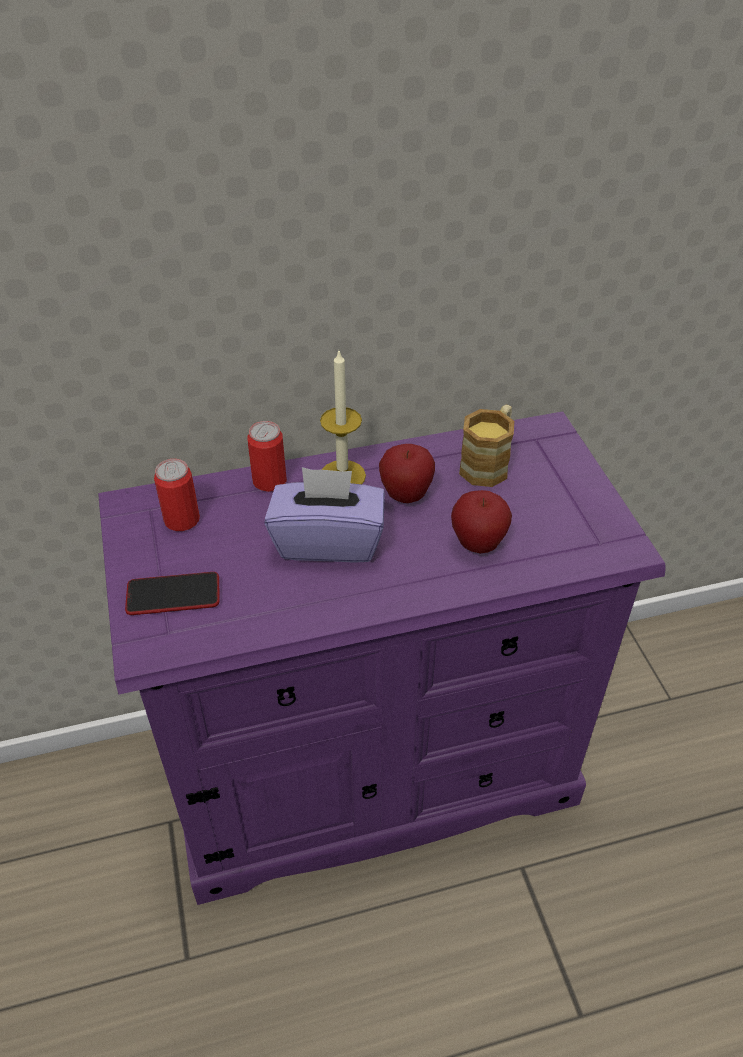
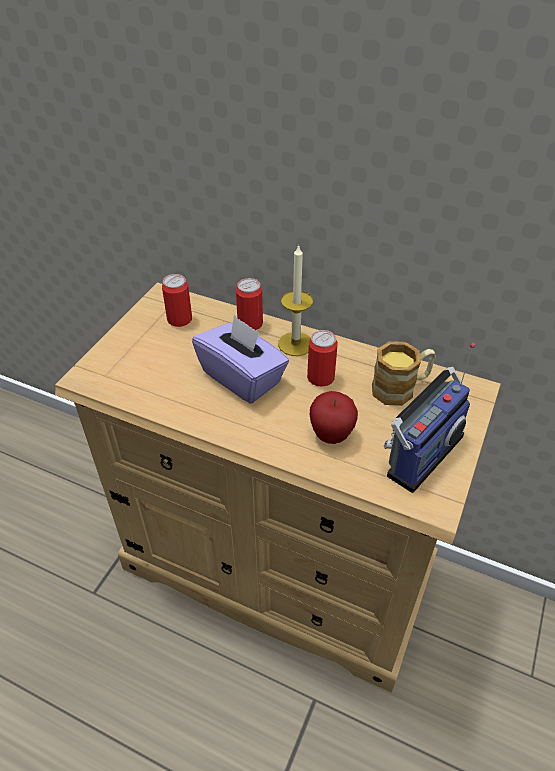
camera: 40 degrees right, 0 degrees up
purple dresser [98,411,666,905] -> beige dresser [55,283,501,693]
phone [125,572,220,615] -> none
apple [379,444,435,503] -> can [307,330,338,387]
none -> radio [384,343,475,493]

